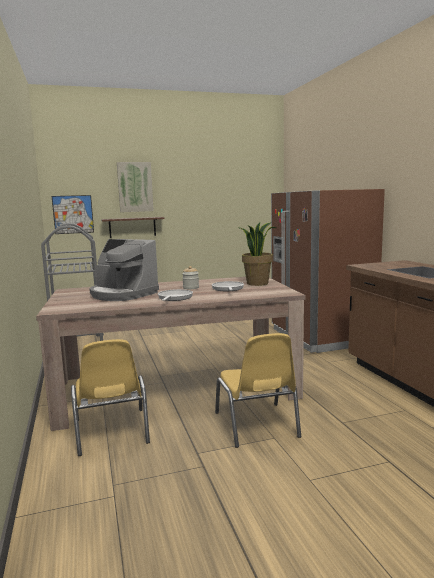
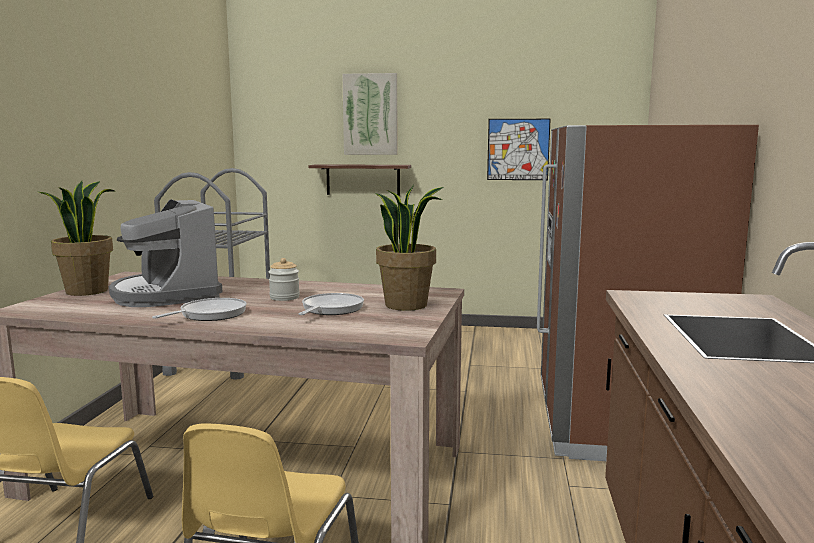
camera: 25 degrees right, 0 degrees up
picture [52,195,94,234] -> picture moved to [487,119,551,180]
none -> potted plant [39,181,115,296]

